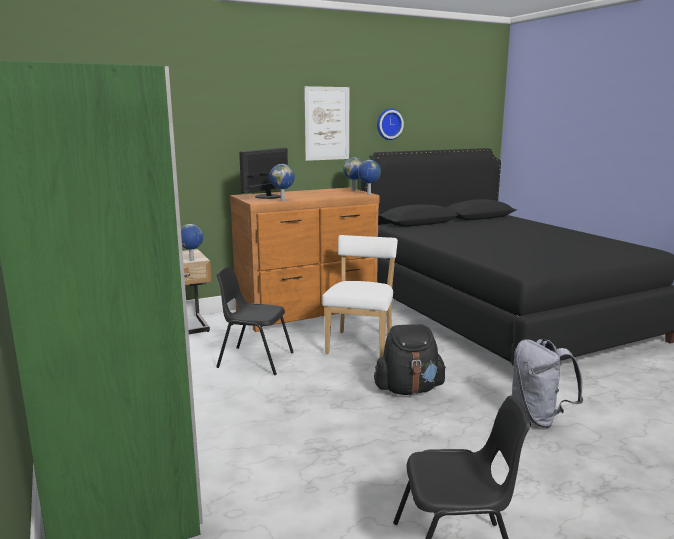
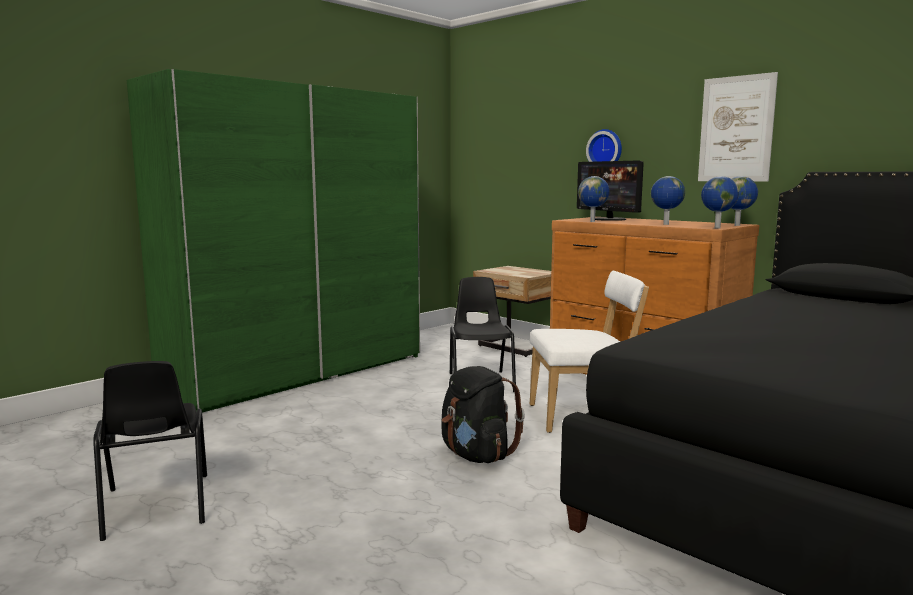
camera: 70 degrees right, 5 degrees down
globe [181,224,203,261] -> globe moved to [651,176,685,225]
monitor [239,148,288,199] -> monitor turned 135 degrees counterclockwise [577,161,644,221]
wall clock [377,108,404,140] -> wall clock moved to [586,129,622,162]
grey backpack [511,339,583,428] -> none

